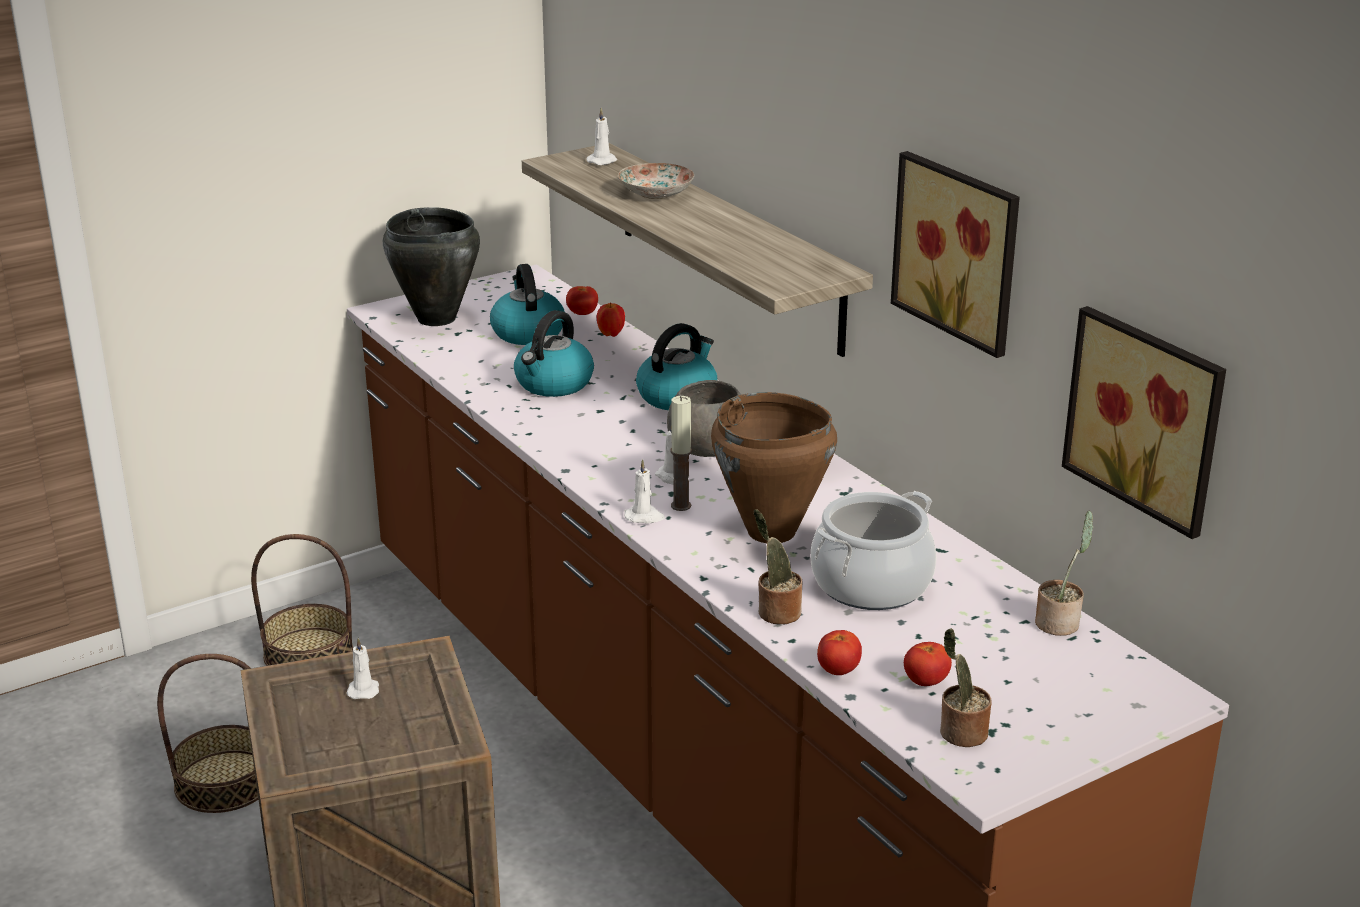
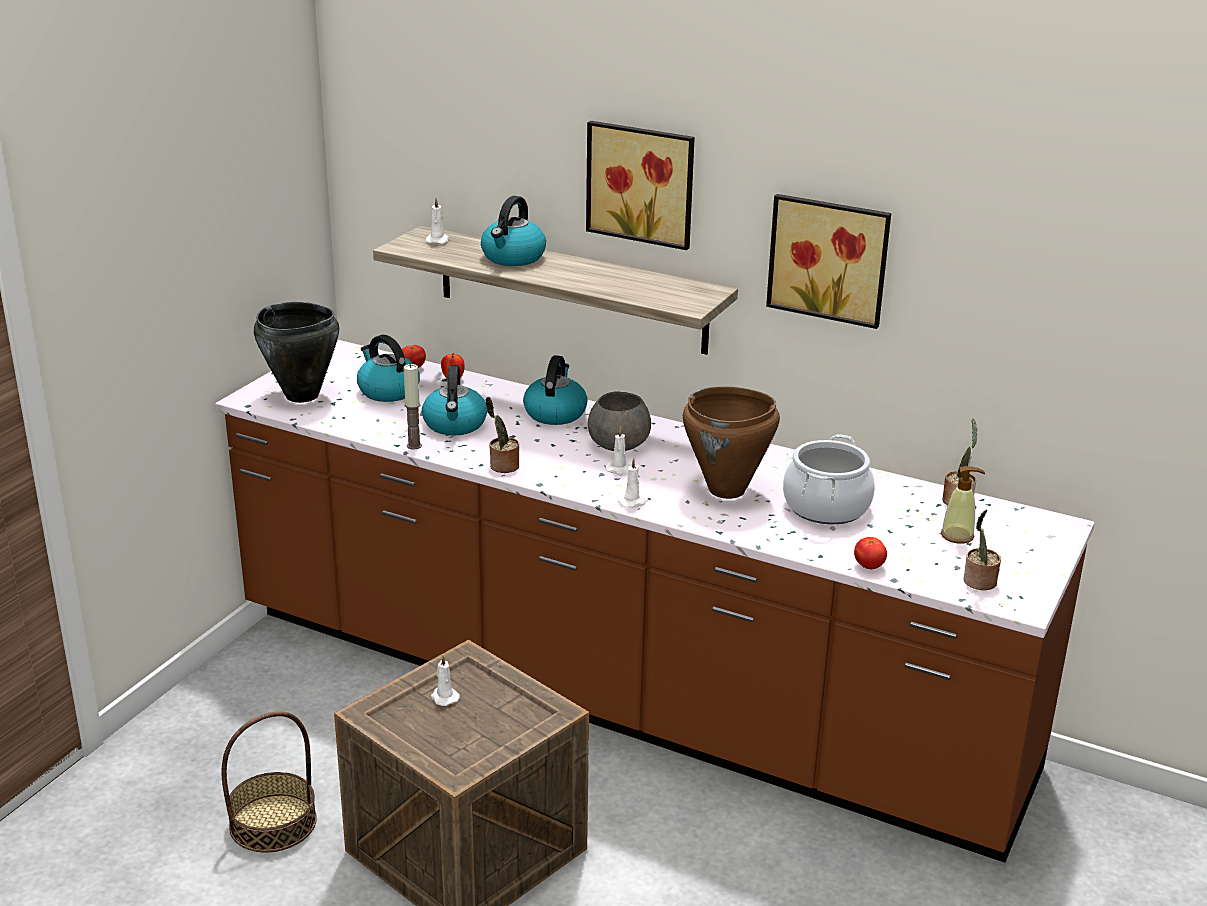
camera: 30 degrees left, 0 degrees up
basket [251,534,353,666] -> none
plate [618,163,694,199] -> kettle [481,196,546,266]
candle [671,396,692,511] -> candle moved to [404,364,422,450]
potted plant [753,509,803,624] -> potted plant moved to [485,397,519,473]
tomato [904,642,952,686] -> none
picture [1062,306,1226,539] -> picture moved to [586,121,695,250]
none -> soap dispenser [941,466,985,544]

